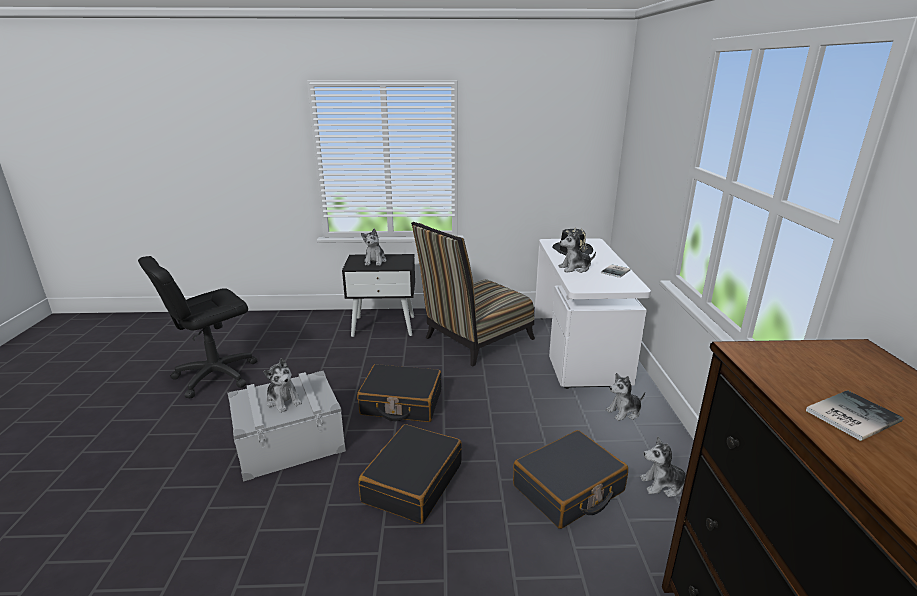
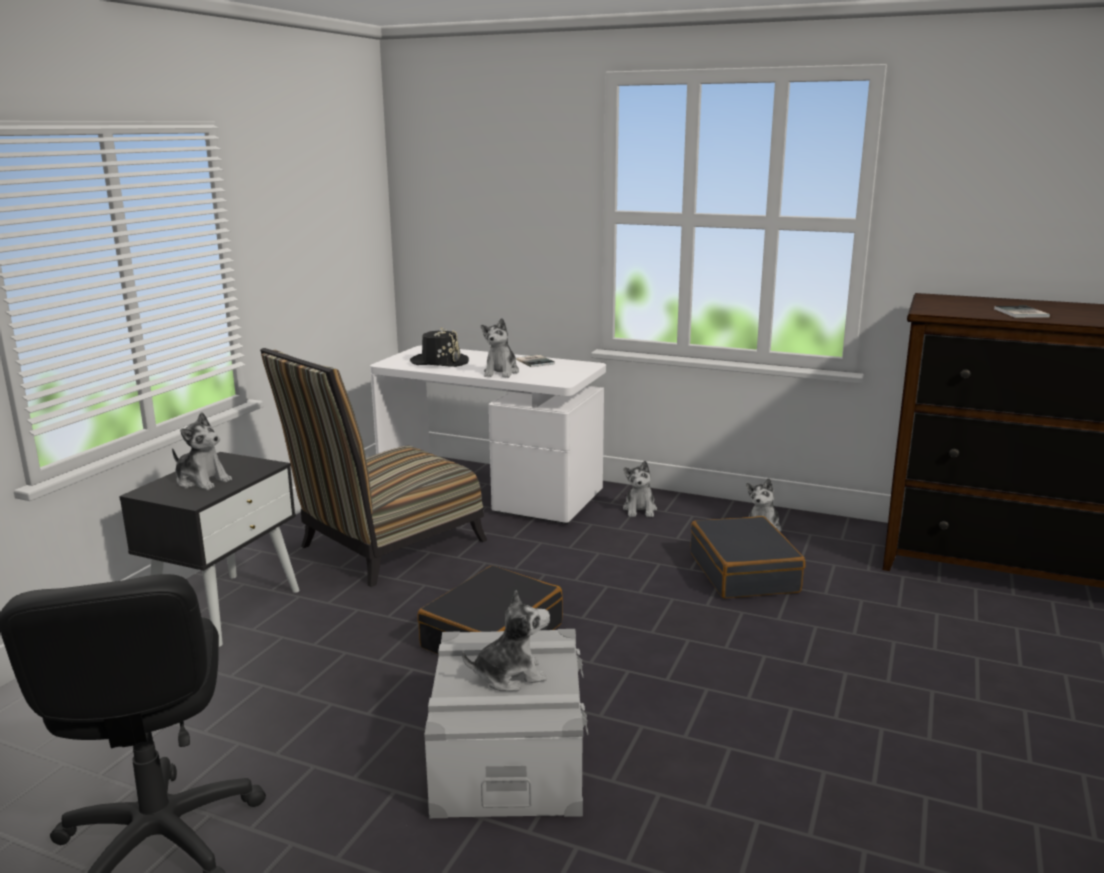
camera: 65 degrees left, 5 degrees down
black suitcase [359,424,462,524] -> none
chair [411,222,535,367] -> chair turned 60 degrees clockwise [260,348,487,587]

